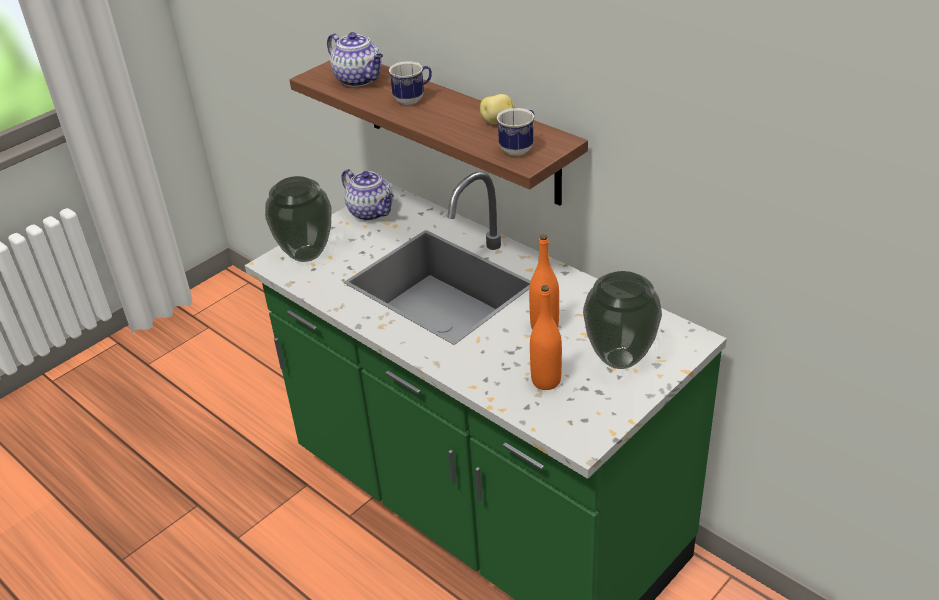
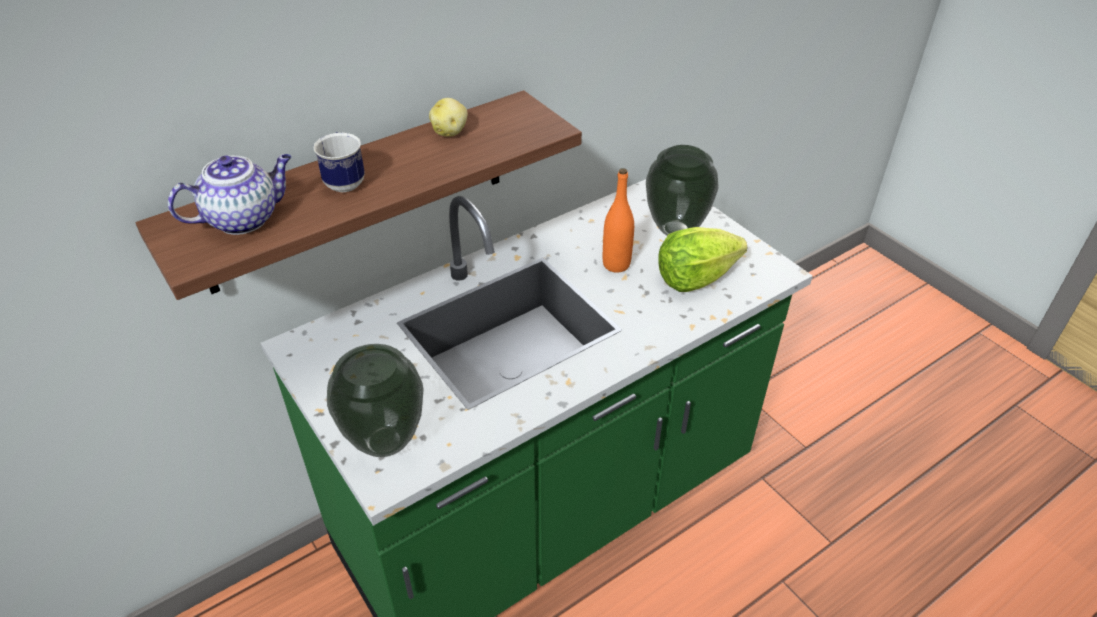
camera: 80 degrees left, 5 degrees up
teapot [341,169,394,221] -> none
mug [497,108,534,156] -> none
orange bottle [530,285,562,390] -> lettuce [659,227,747,292]

